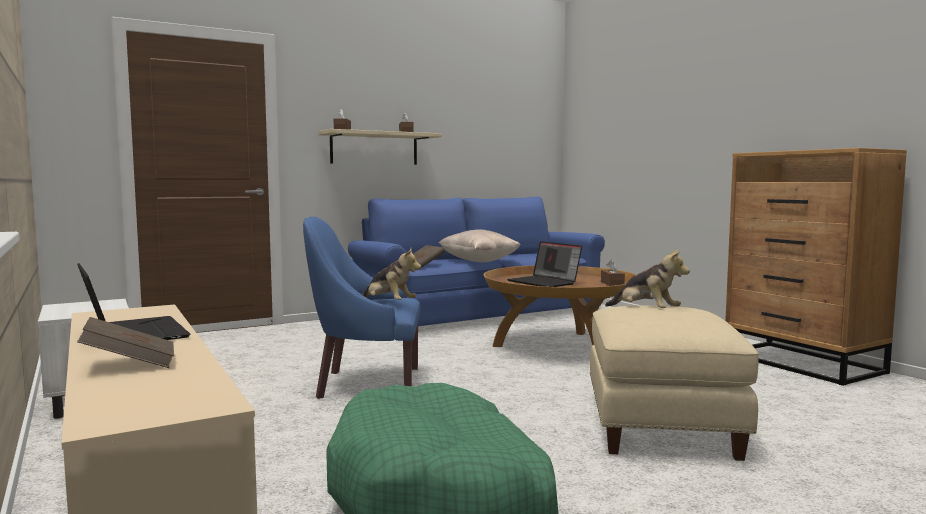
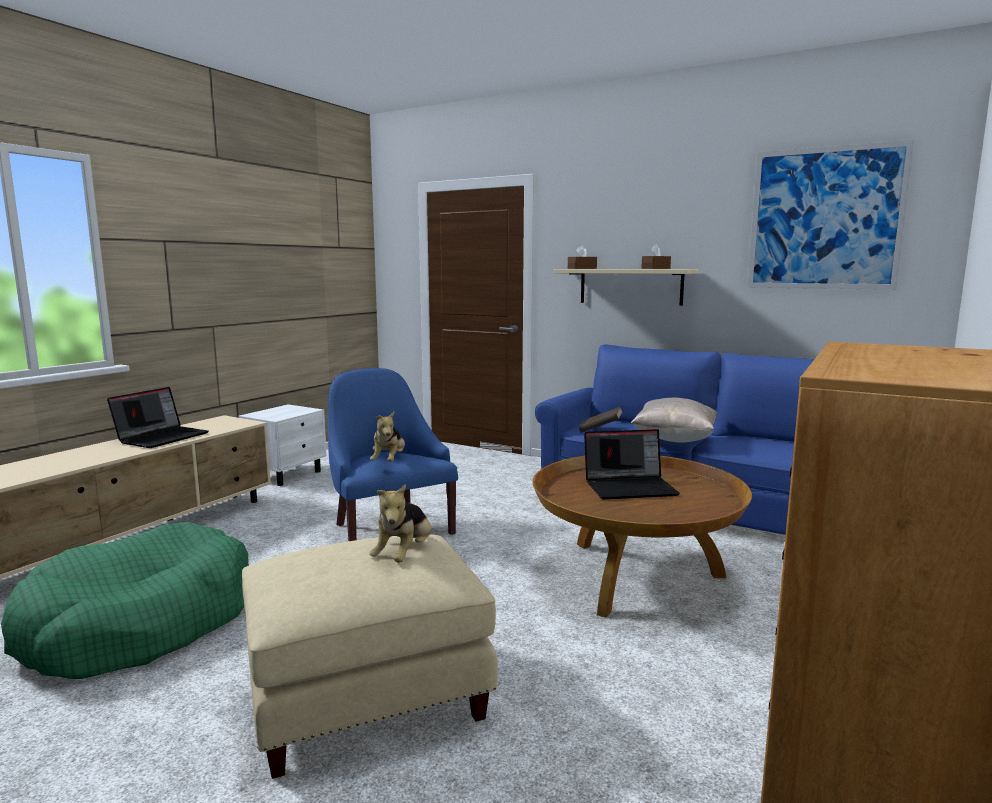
camera: 60 degrees right, 5 degrees up
brown book [77,317,174,368] -> none
laptop [507,241,582,287] -> laptop turned 120 degrees counterclockwise [584,429,680,499]
brown tissue box [601,260,625,286] -> none
none -> picture [747,140,914,290]

